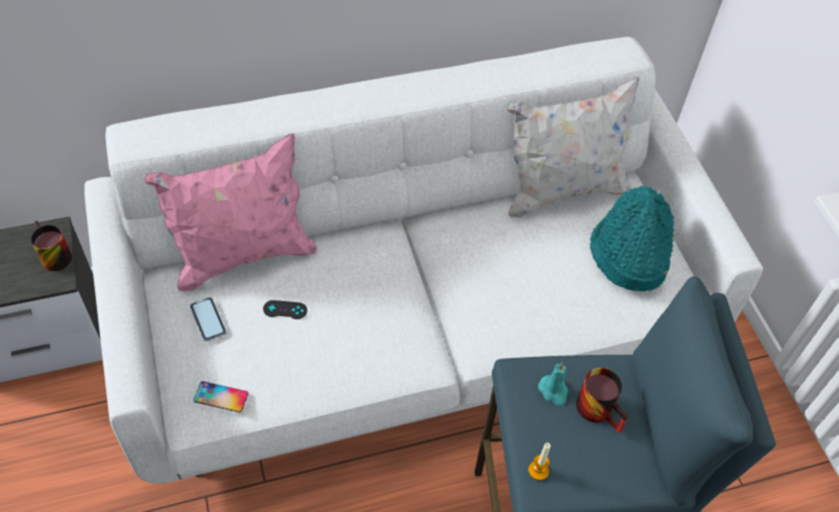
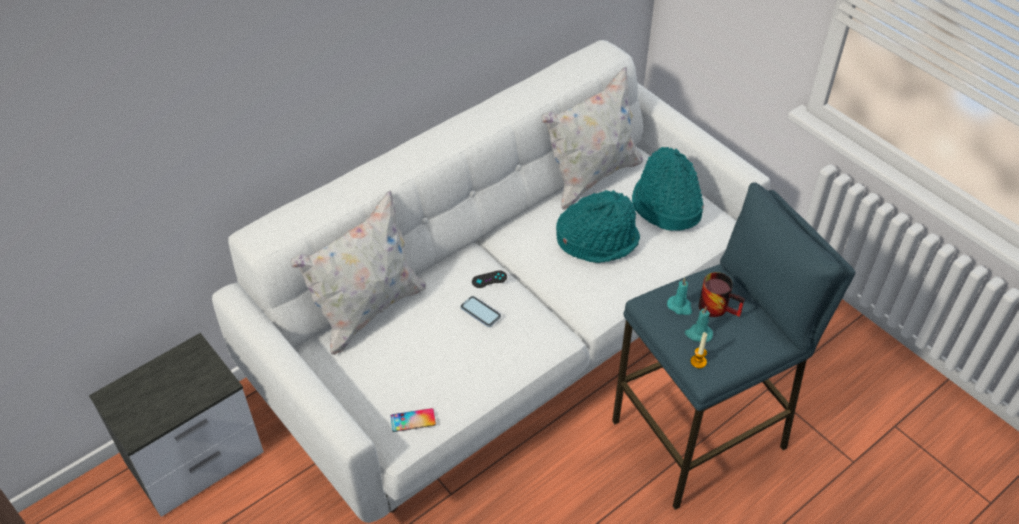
camera: 20 degrees left, 5 degrees down
mug [31,221,72,271] -> none
pink pillow [145,133,317,292] -> white pillow [291,190,426,355]
phone [190,297,226,341] -> phone moved to [460,296,501,327]
black game controller [263,300,307,319] -> black game controller moved to [472,270,507,288]
none -> turquoise hat [556,190,640,263]
none -> turquoise candle [685,307,713,343]

